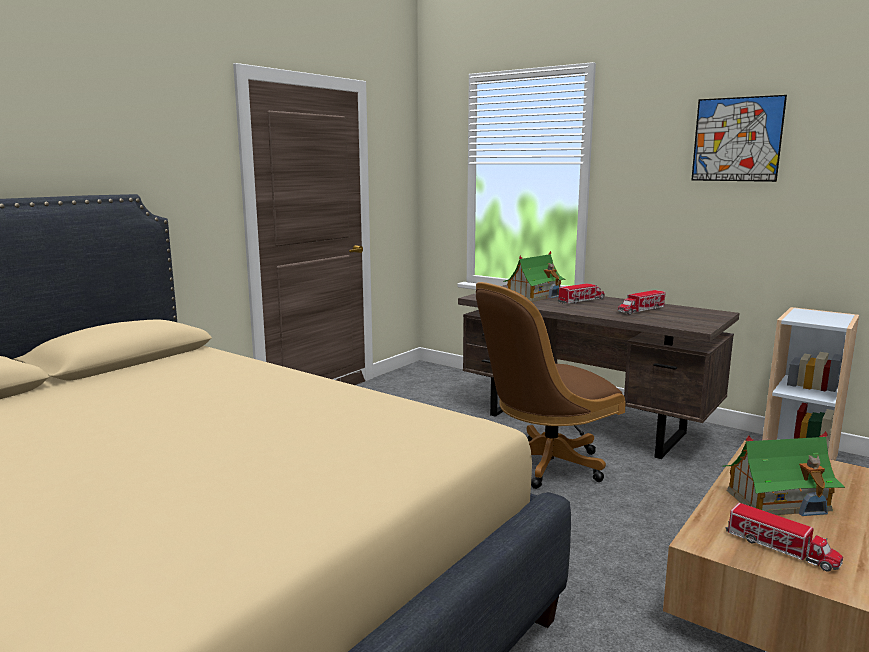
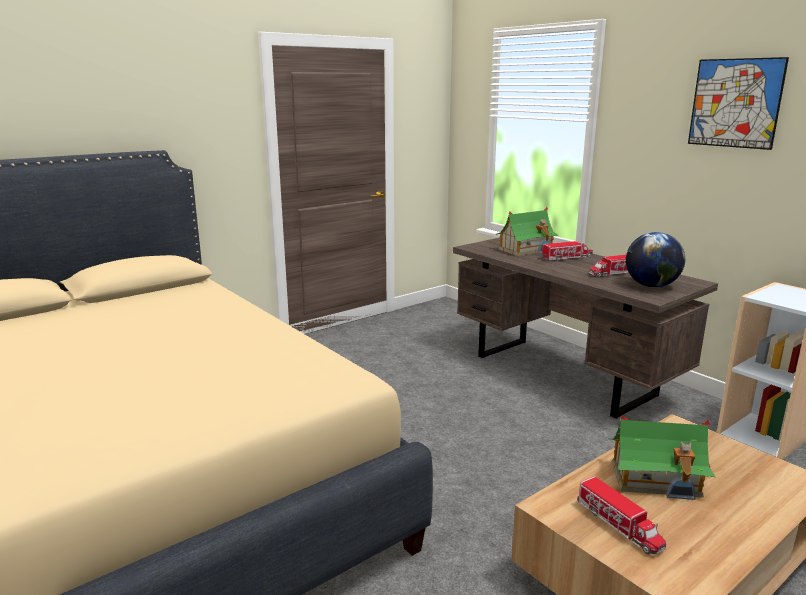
camera: 15 degrees right, 5 degrees up
brown office chair [476,282,626,489] -> none
none -> globe [626,232,685,287]

